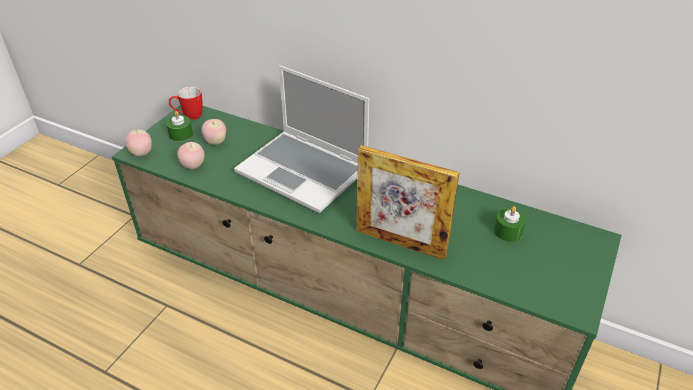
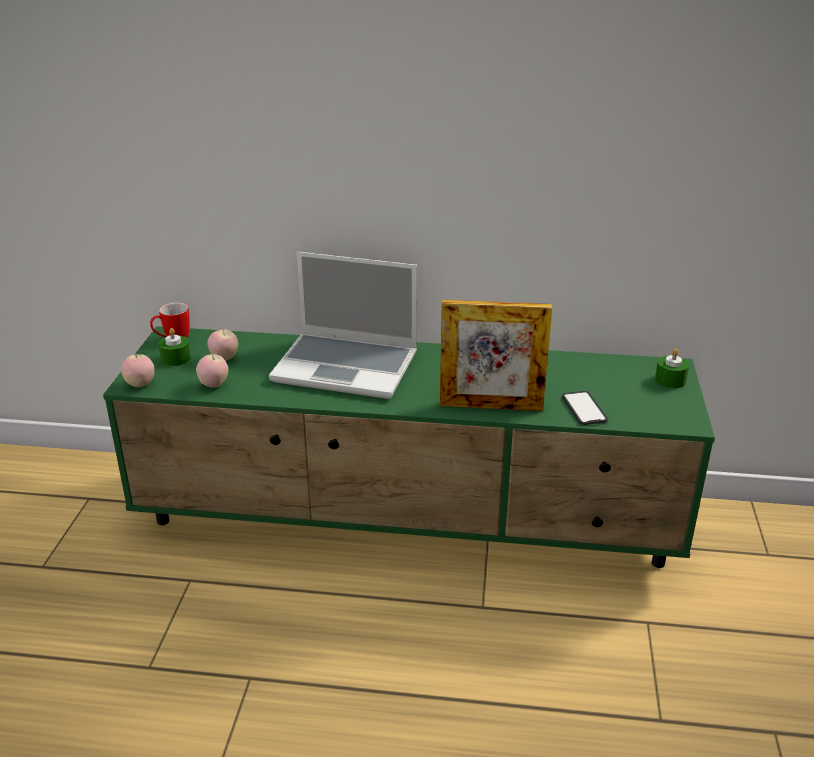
camera: 20 degrees left, 10 degrees down
green candle [494,206,526,242] -> green candle moved to [655,349,689,388]
none -> phone [562,391,608,425]

